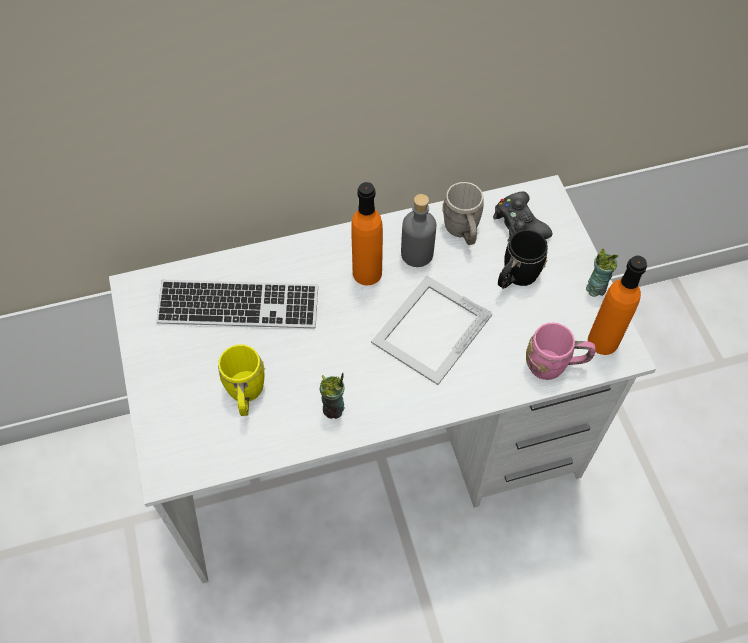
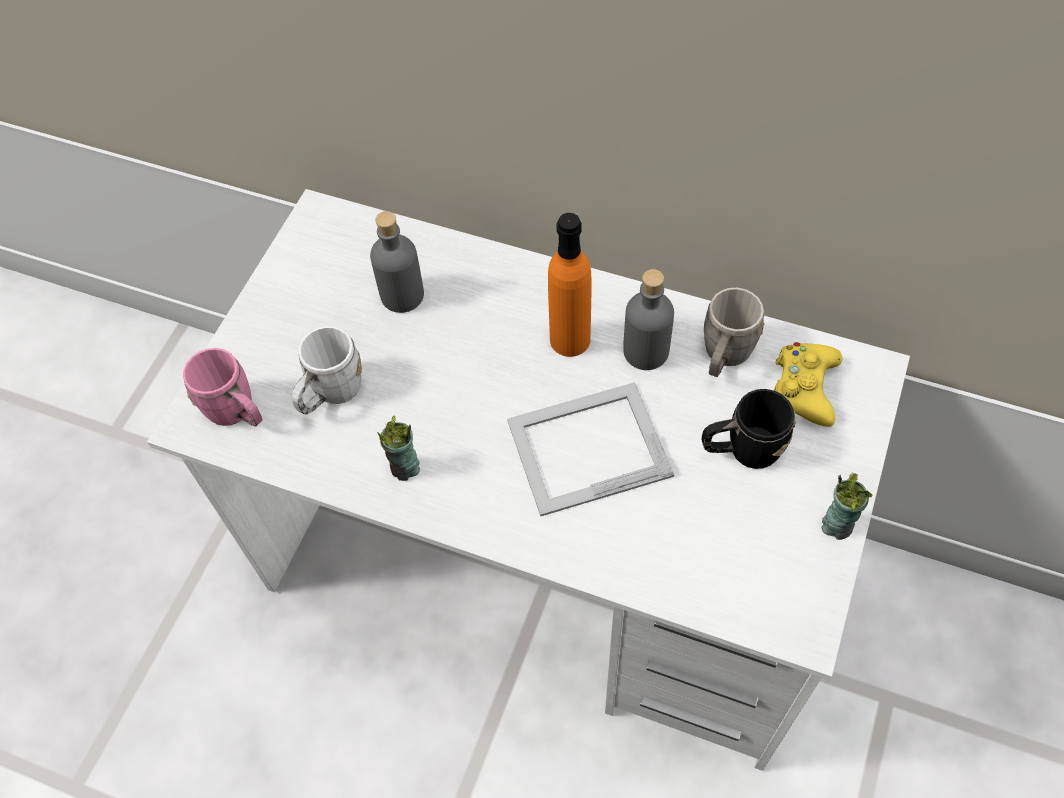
camera: 40 degrees right, 0 degrees up
keyboard [156,279,318,328] -> grey bottle [370,211,424,313]
yellow mug [218,344,265,416] -> white mug [291,326,362,414]
black game controller [493,191,552,242] -> yellow game controller [774,342,842,427]
pink mug [526,322,596,380] -> pink mug moved to [183,348,263,427]
orange bottle [588,256,647,355] -> none

